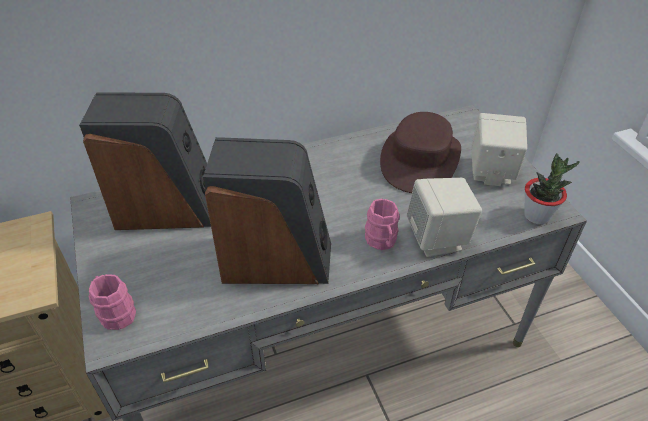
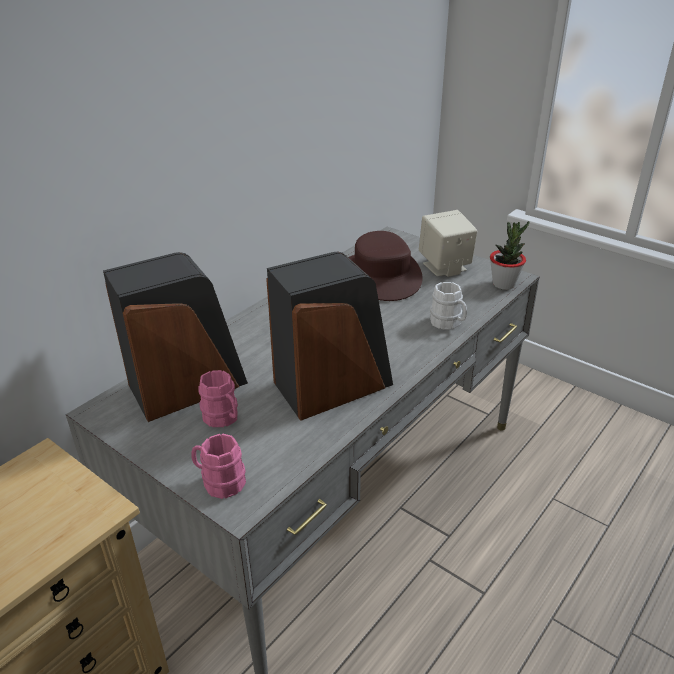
camera: 30 degrees left, 10 degrees down
pink mug [365,199,400,250] -> pink mug moved to [198,370,238,427]
beige speaker [407,178,482,257] -> white mug [430,282,467,329]

